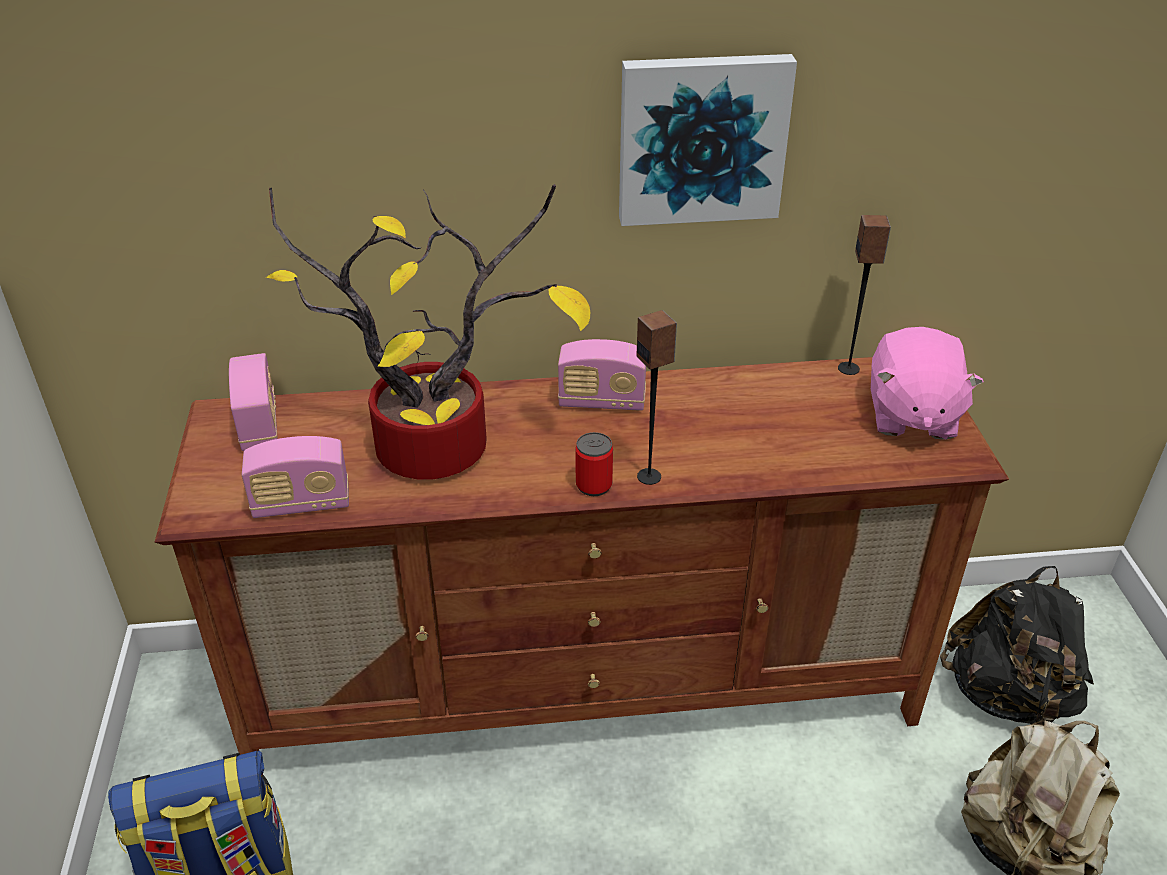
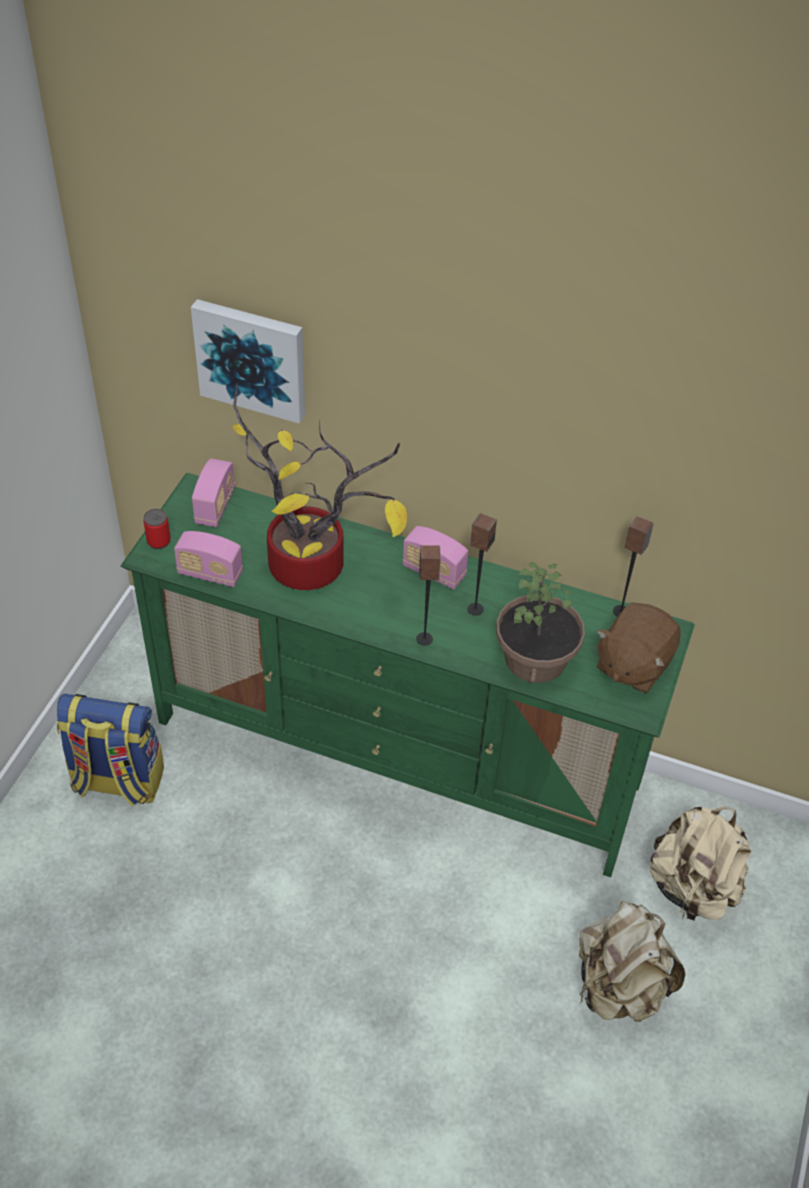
camera: 25 degrees right, 10 degrees up
brown dresser [155,357,1009,775] -> green dresser [120,473,695,878]
can [575,432,613,496] -> can moved to [143,509,171,549]
picture [619,54,797,226] -> picture moved to [191,299,305,424]
pink plush toy [871,327,984,440] -> brown plush toy [597,602,681,693]
black backpack [940,566,1094,724] -> beige backpack [649,807,751,921]
none -> speaker [467,513,497,616]
none -> potted plant [496,562,585,683]

